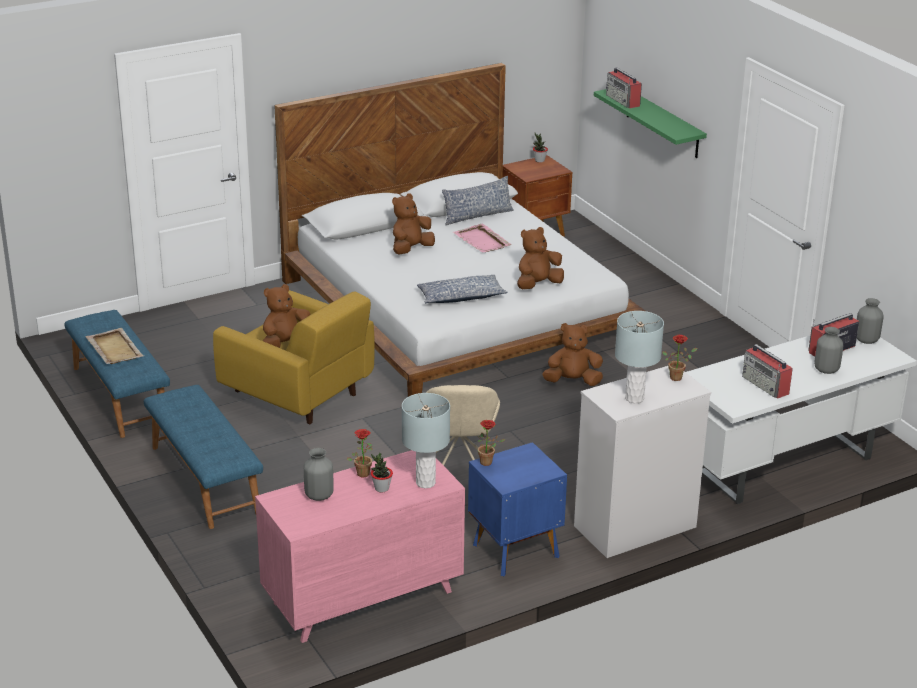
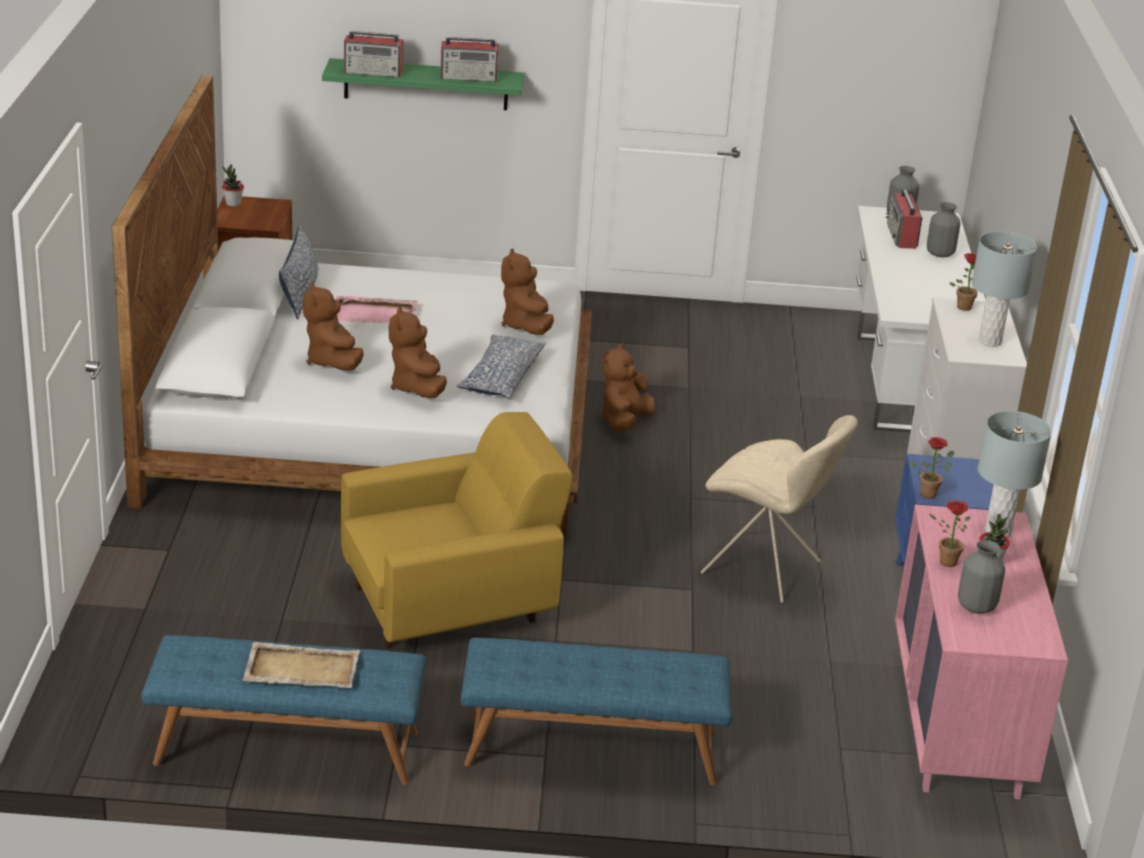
camera: 60 degrees left, 0 degrees up
brown plush toy [263,284,310,348] -> brown plush toy moved to [389,306,447,398]
radio [742,344,793,398] -> radio moved to [440,37,499,82]

